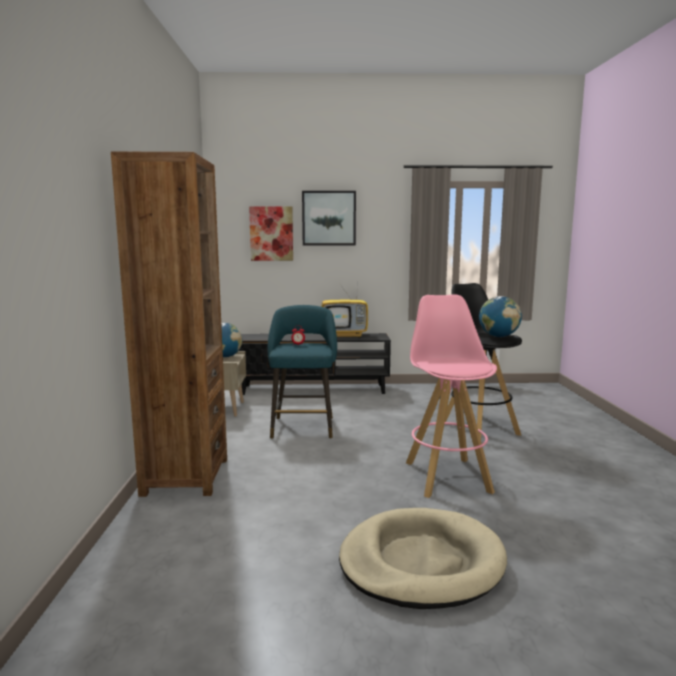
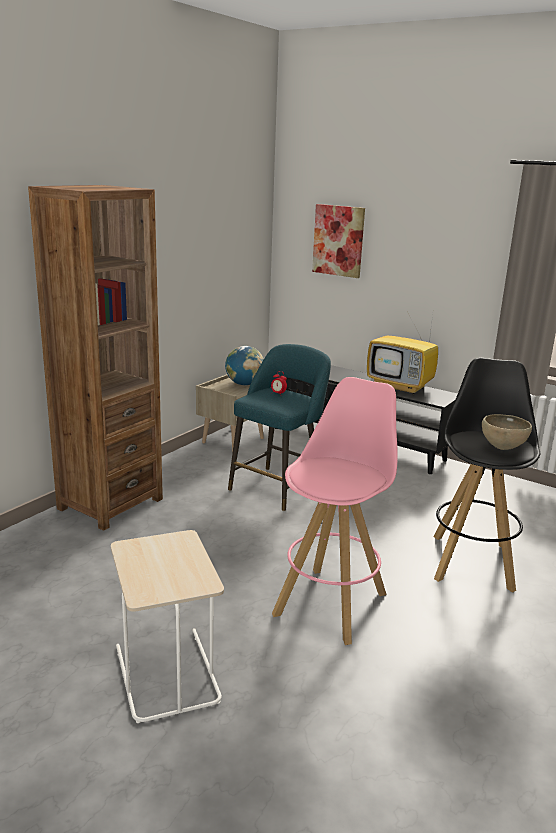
camera: 35 degrees right, 10 degrees up
picture [302,191,356,246] -> none
beige dog bed [339,508,507,609] -> beige side table [111,530,224,723]
globe [479,296,522,337] -> brown bowl [482,414,532,450]

